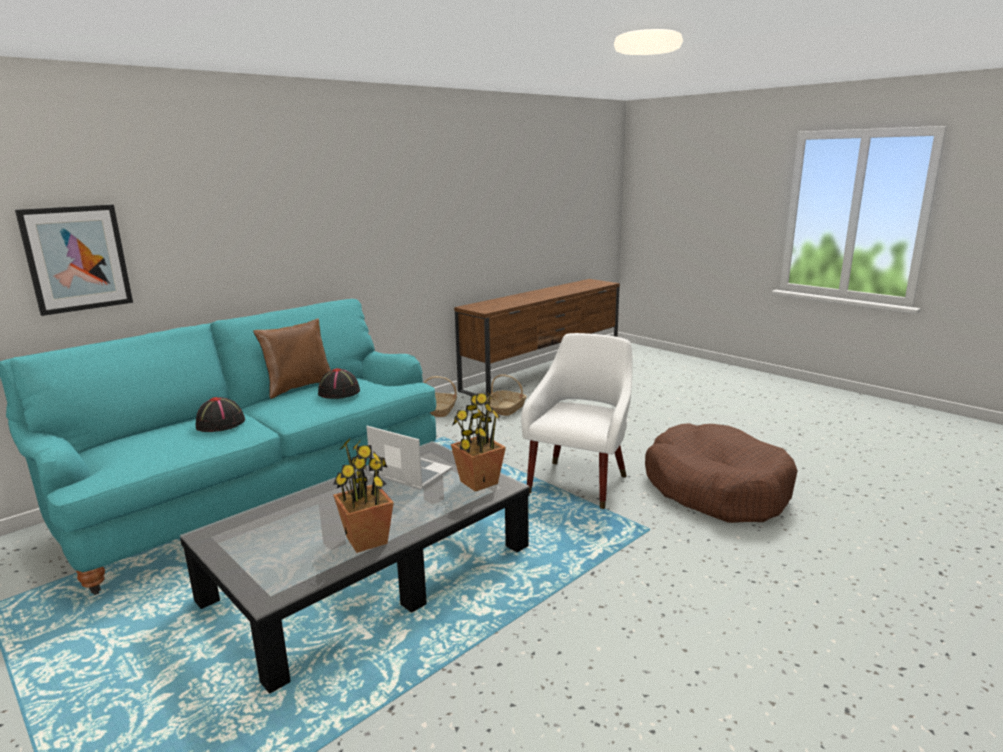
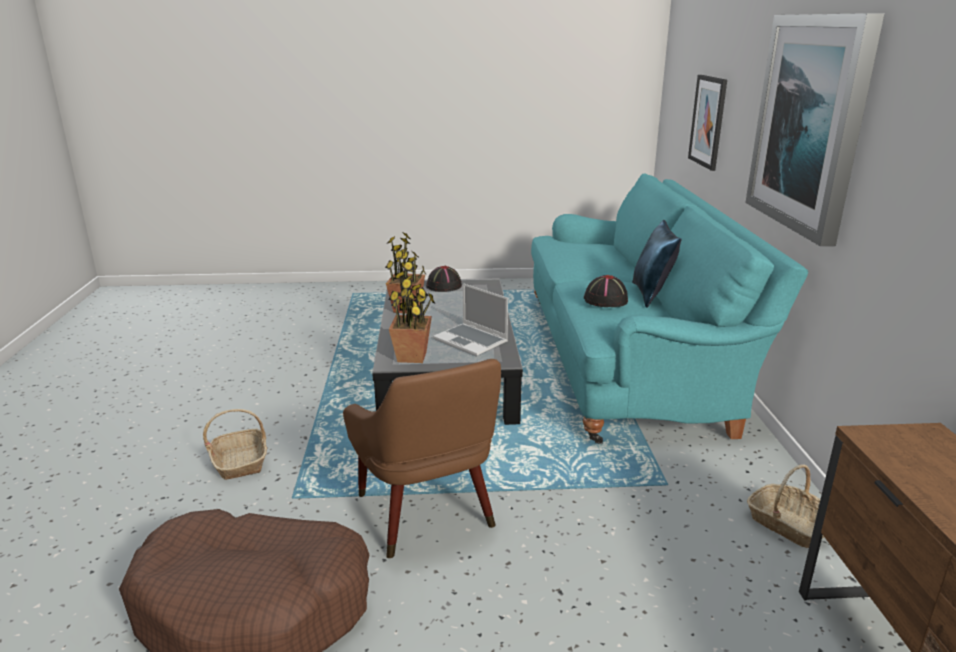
camera: 130 degrees right, 5 degrees up
black hat [196,397,245,432] -> black hat moved to [426,266,462,292]
brown pillow [253,318,331,399] -> blue pillow [632,220,682,308]
laptop [366,426,452,490] -> laptop turned 60 degrees clockwise [433,283,508,356]
basket [487,374,527,416] -> basket moved to [203,409,267,480]
white armchair [521,333,633,509] -> brown armchair [343,359,501,558]
none -> picture [745,13,884,246]

